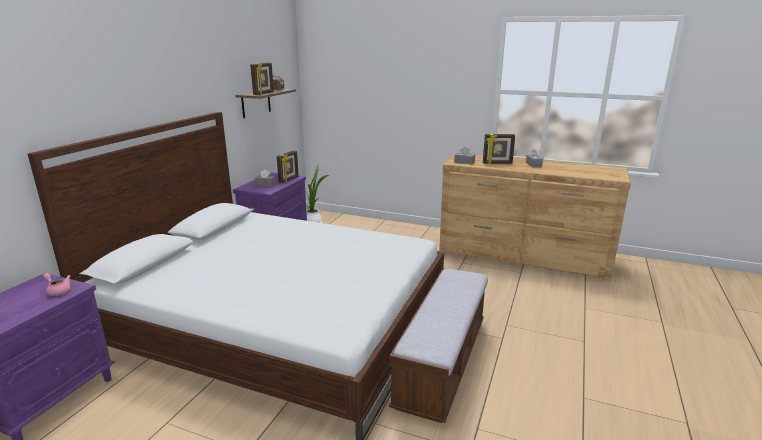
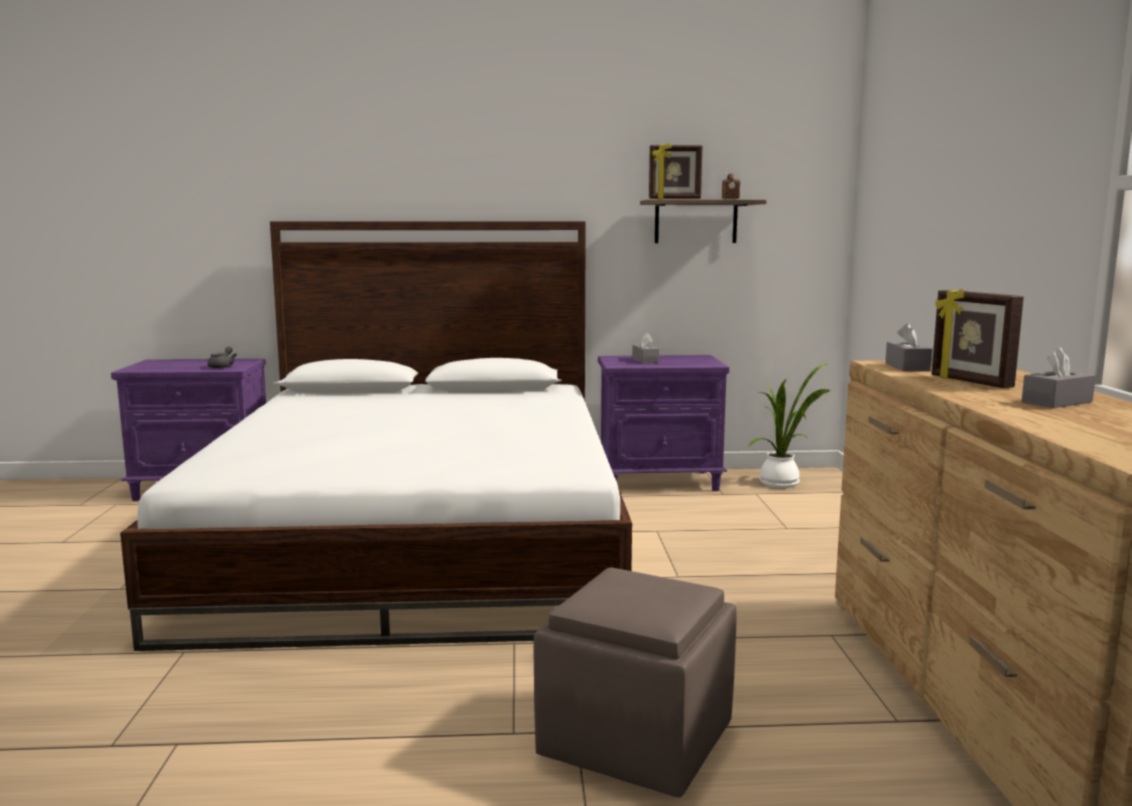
camera: 65 degrees right, 10 degrees down
pink teapot [43,273,71,296] -> grey teapot [208,346,237,369]
picture frame [277,151,299,183] -> none
bench [389,268,488,423] -> none
none -> brown ottoman [534,568,736,798]

